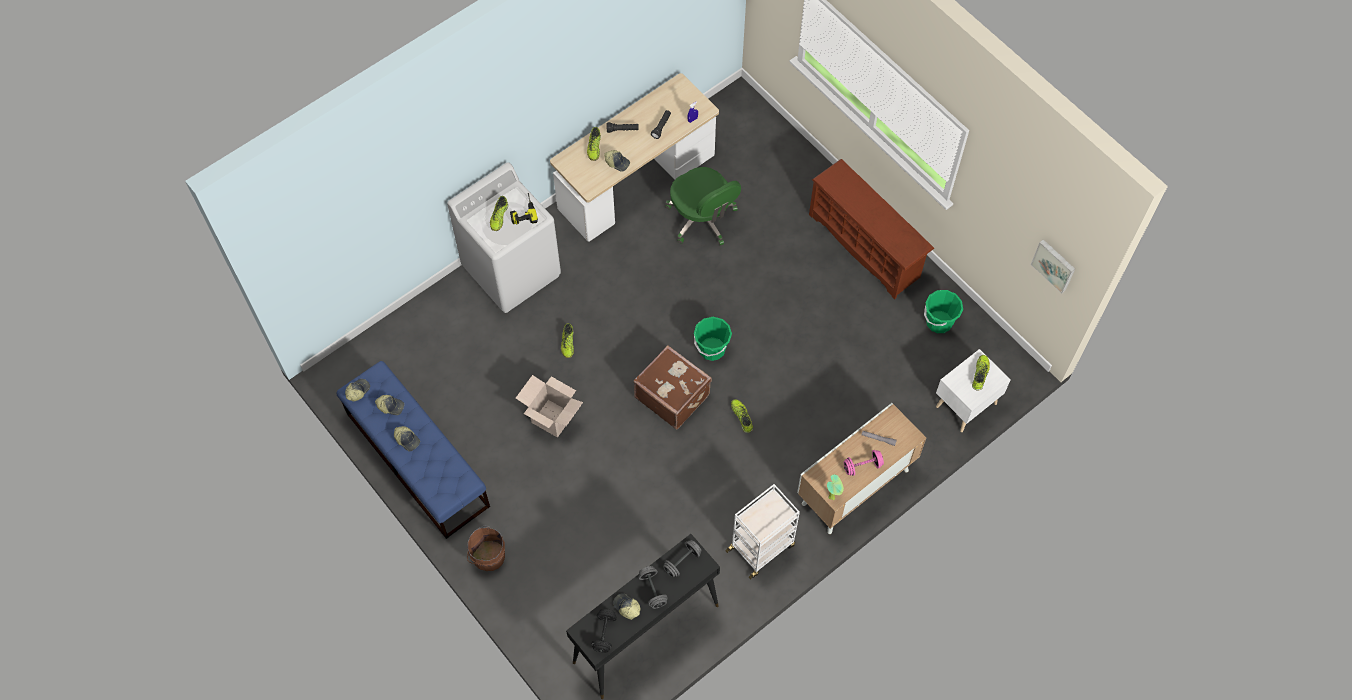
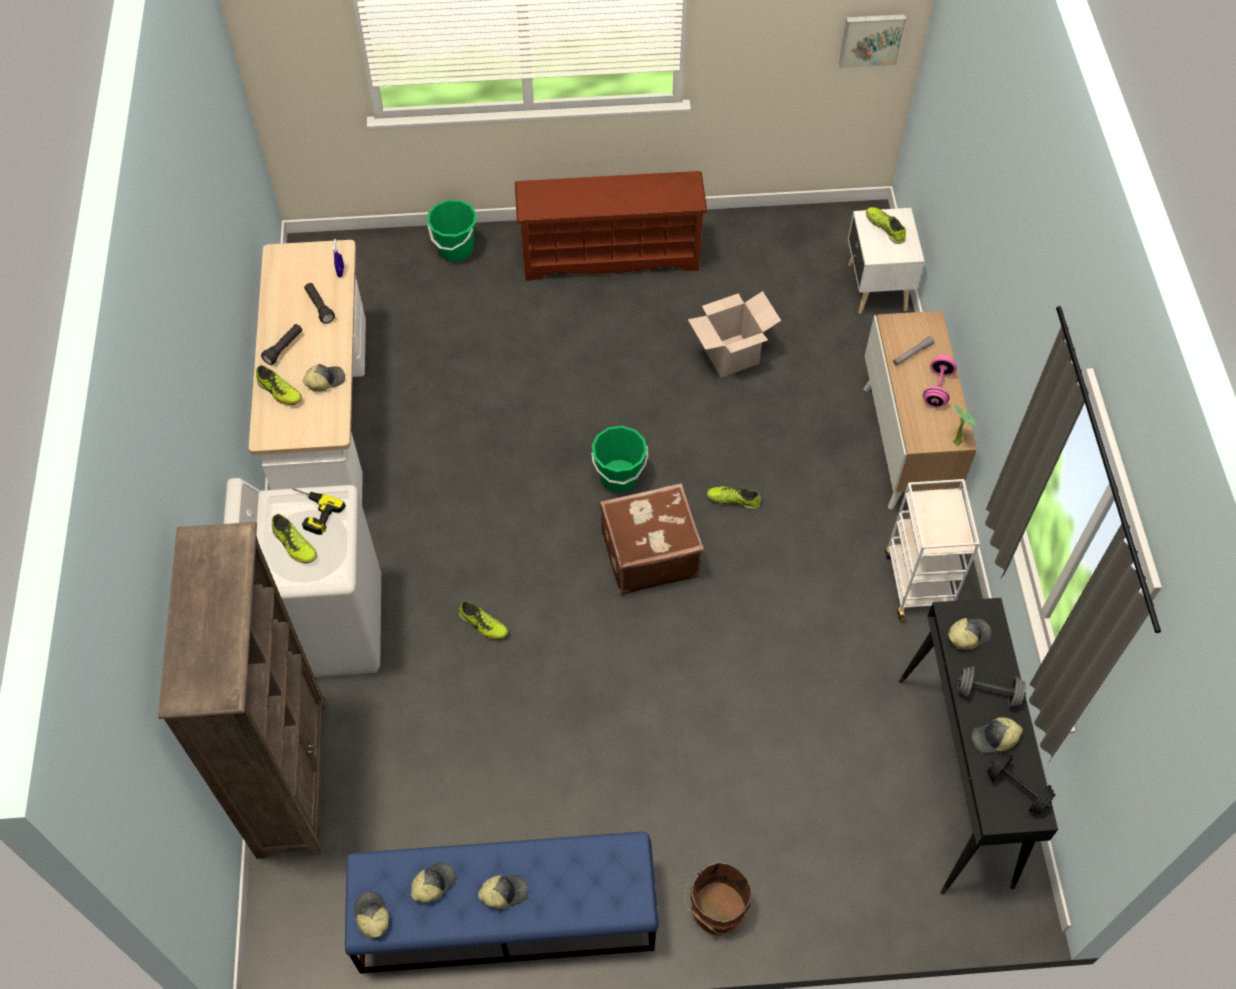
camera: 55 degrees left, 5 degrees down
cardboard box [516,375,583,438] -> cardboard box moved to [688,291,781,377]
grey dumbbell [663,540,702,578] -> cap [948,618,992,650]
green office chair [665,167,741,245] -> none
green bucket [924,290,963,333] -> green bucket moved to [427,200,477,261]
none -> brown bookcase [158,522,326,859]

